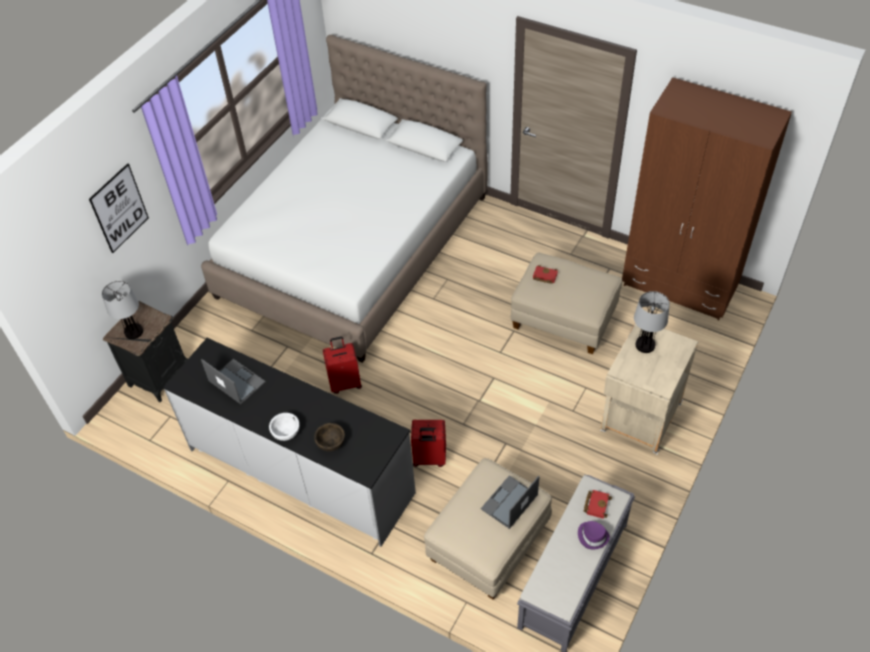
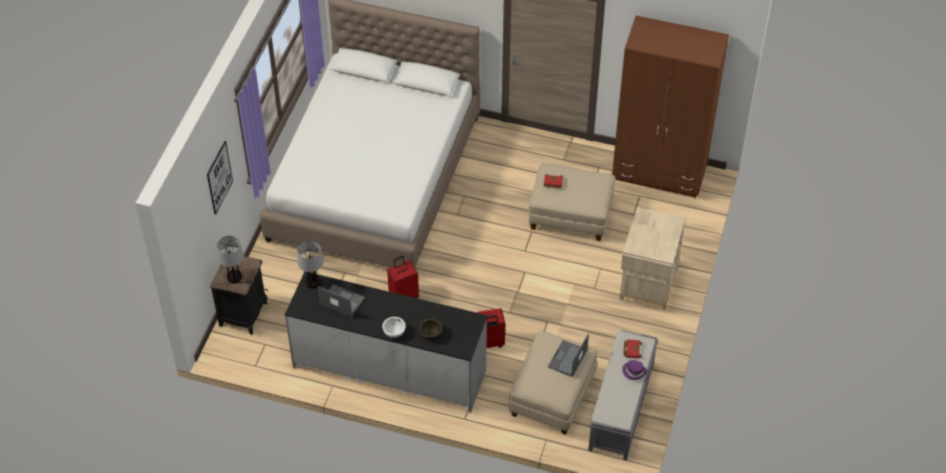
camera: 15 degrees left, 0 degrees up
table lamp [634,291,670,353] -> table lamp moved to [297,240,324,288]

